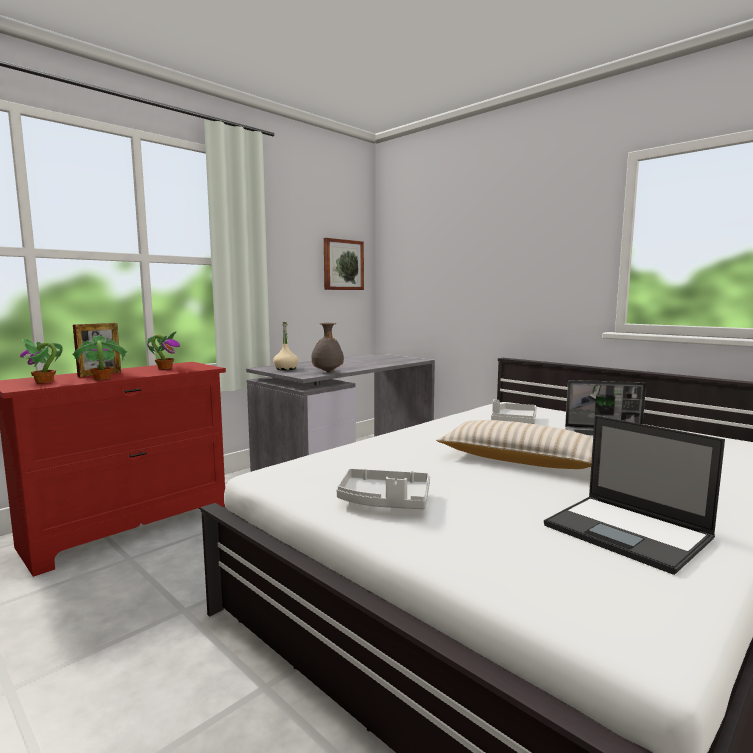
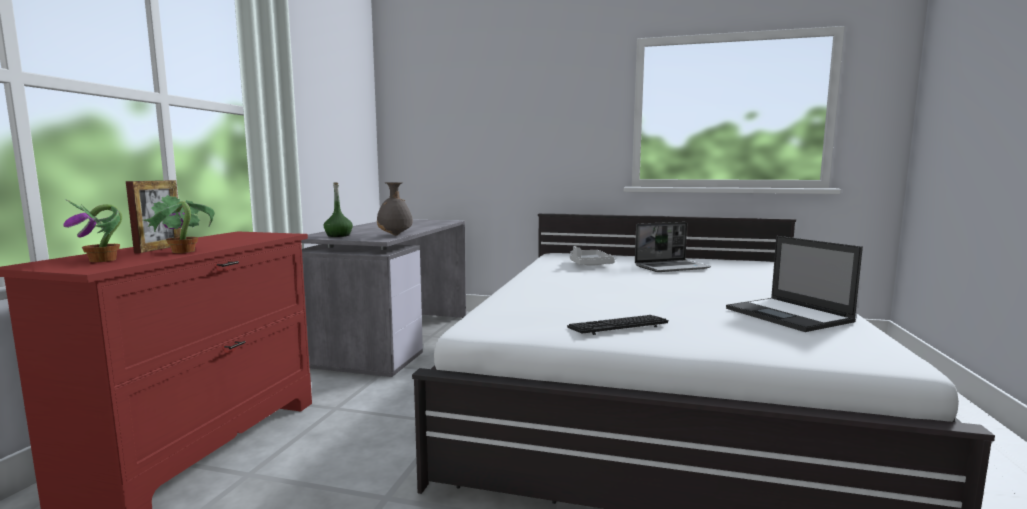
camera: 30 degrees left, 0 degrees up
potted plant [147,331,180,369] -> none
beige bottle [273,322,298,370] -> green bottle [324,183,353,237]
picture [324,238,364,290] -> none
grey tray [336,469,430,509] -> keyboard [567,315,669,335]
beige pillow [436,420,593,469] -> none
laptop [544,415,725,575] -> laptop turned 45 degrees clockwise [726,236,863,332]

